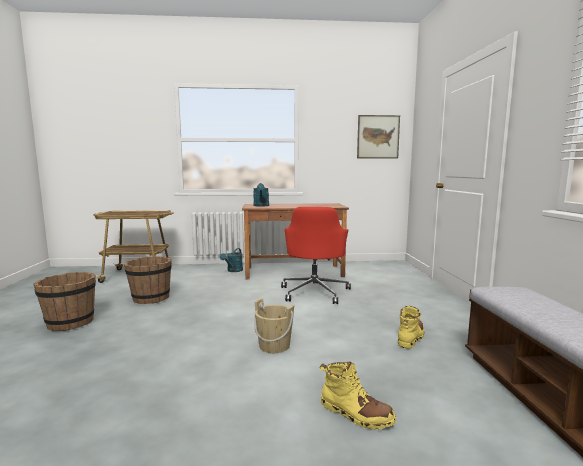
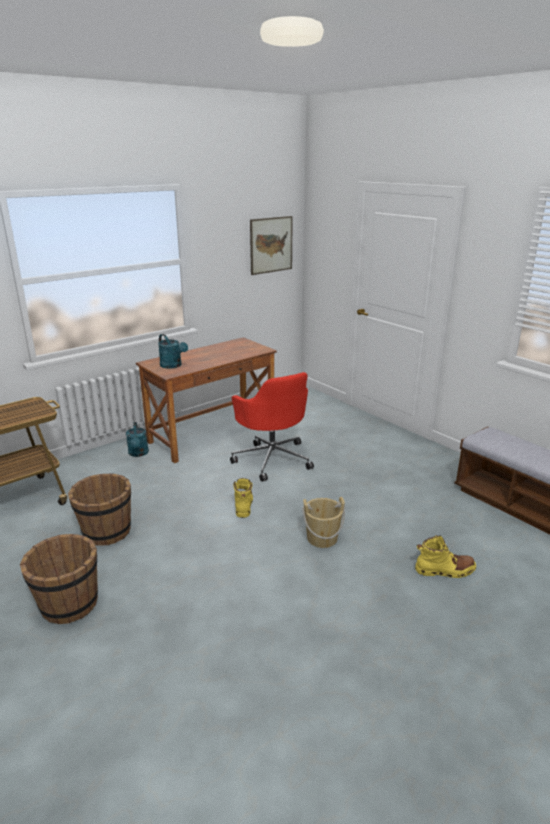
camera: 35 degrees left, 15 degrees up
yellow boot [398,306,424,349] -> yellow boot moved to [233,478,253,518]

